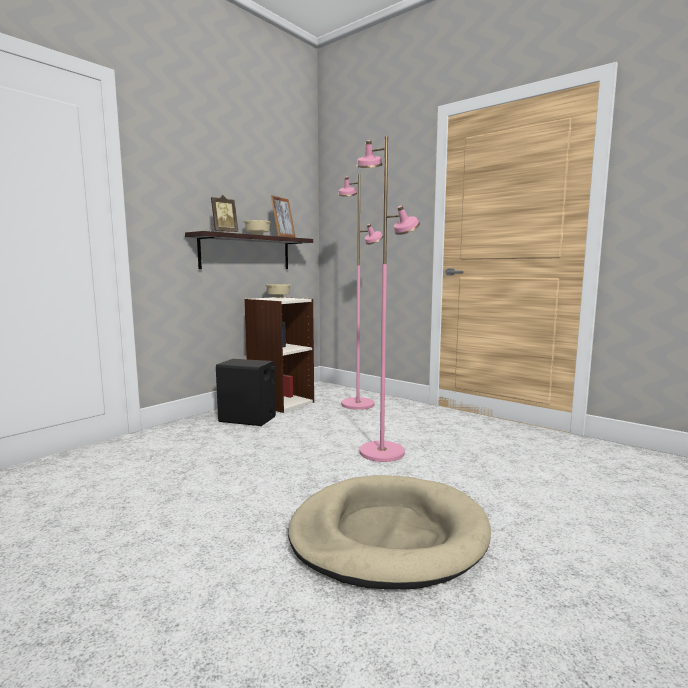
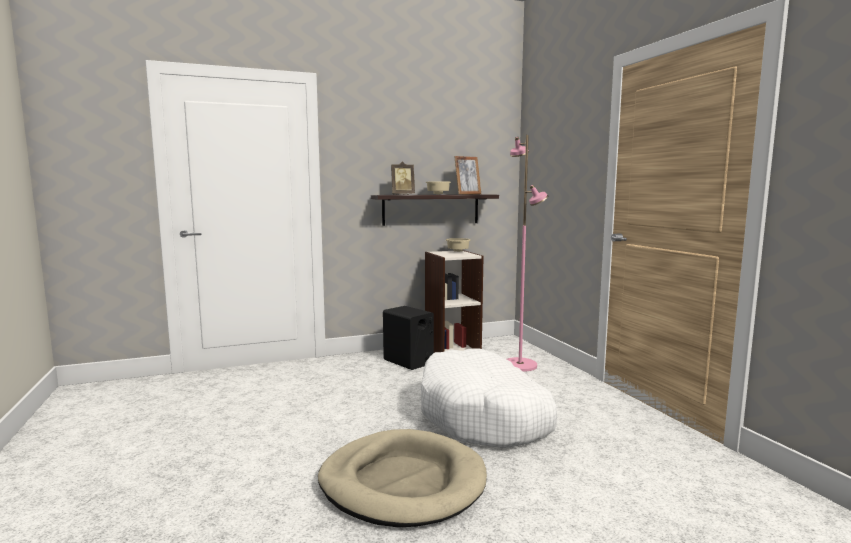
camera: 30 degrees right, 0 degrees up
pink floor lamp [357,136,420,462] -> white dog bed [421,349,557,448]

